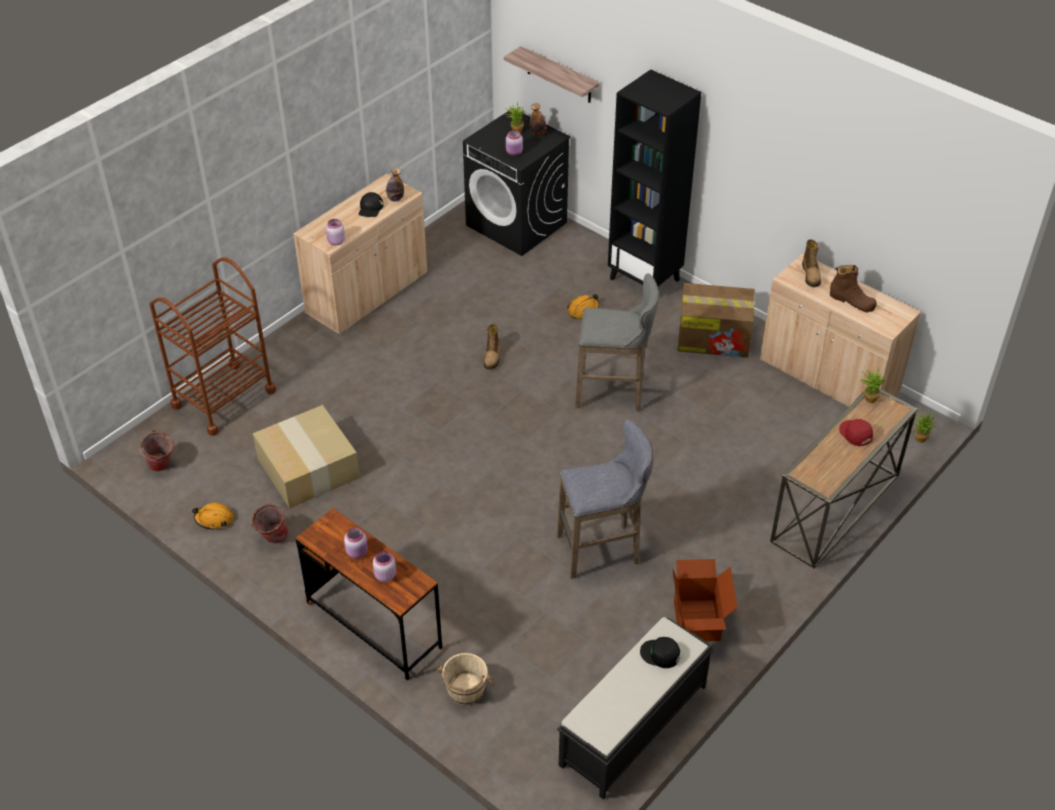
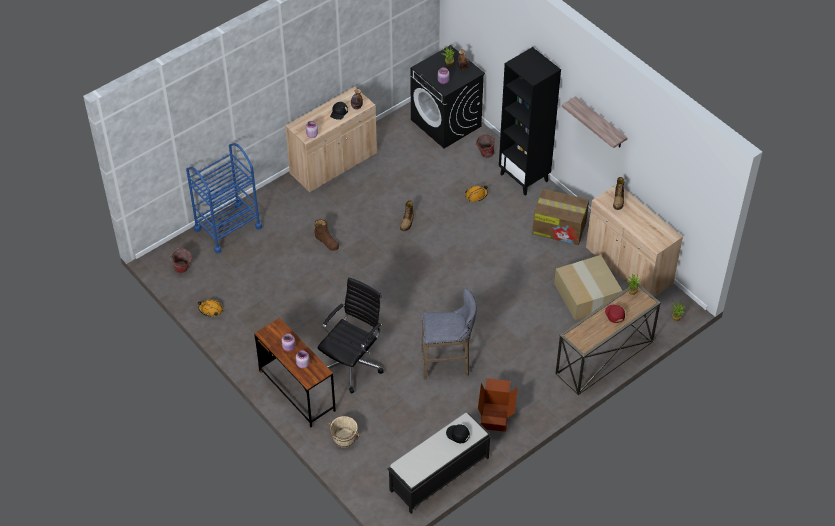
camera: 10 degrees right, 5 degrees up
brown cart [149,257,276,436] -> blue cart [186,143,262,254]
bucket [250,504,288,544] -> bucket moved to [475,134,495,158]
cardboard box [253,405,360,509] -> cardboard box moved to [554,255,623,320]
shelf [504,46,599,103] -> shelf moved to [562,96,628,148]
grey stool [575,273,659,412] -> none
brown boot [830,265,877,312] -> brown boot moved to [314,219,339,251]
none -> black office chair [318,277,384,394]

